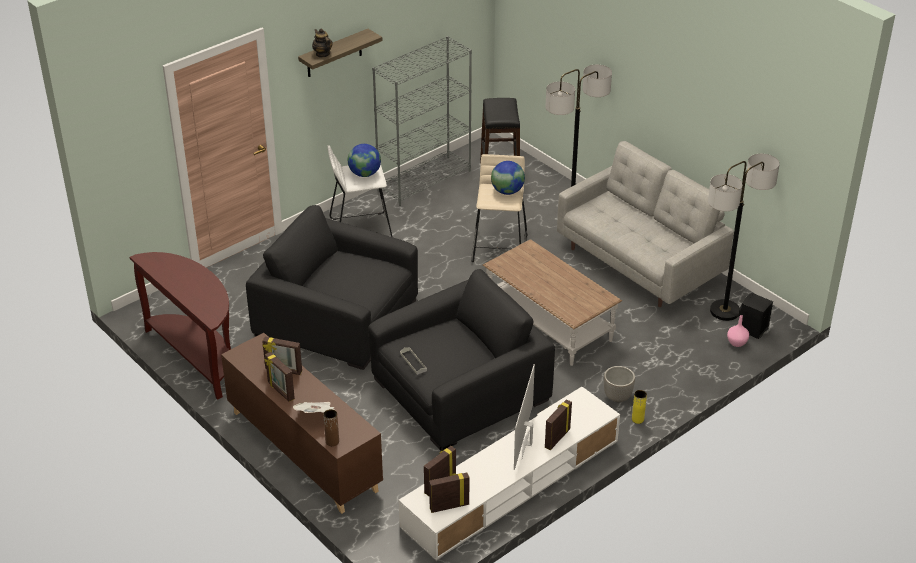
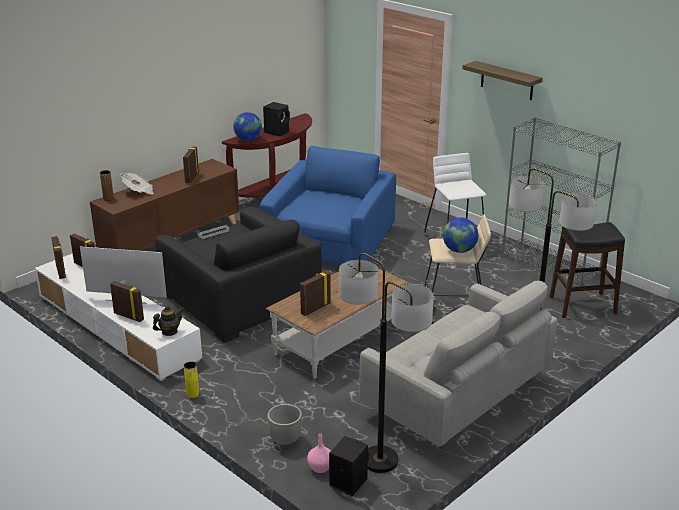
camera: 85 degrees right, 10 degrees down
black armchair [246,205,418,370] -> blue armchair [260,146,396,265]
picture frame [264,352,295,402] -> picture frame moved to [300,271,331,316]
teapot [312,28,332,58] -> teapot moved to [153,305,183,336]
globe [348,144,381,177] -> globe moved to [233,112,262,141]
planter [604,366,635,402] -> planter moved to [267,404,302,445]
none -> black speaker [263,102,290,136]

